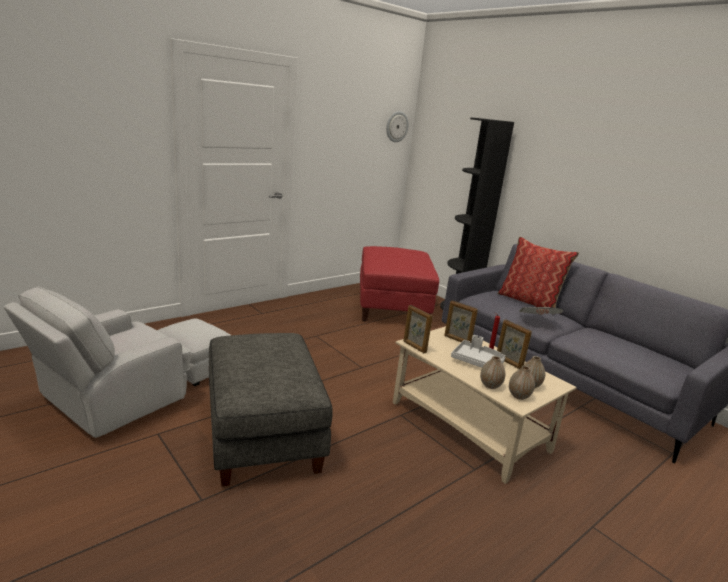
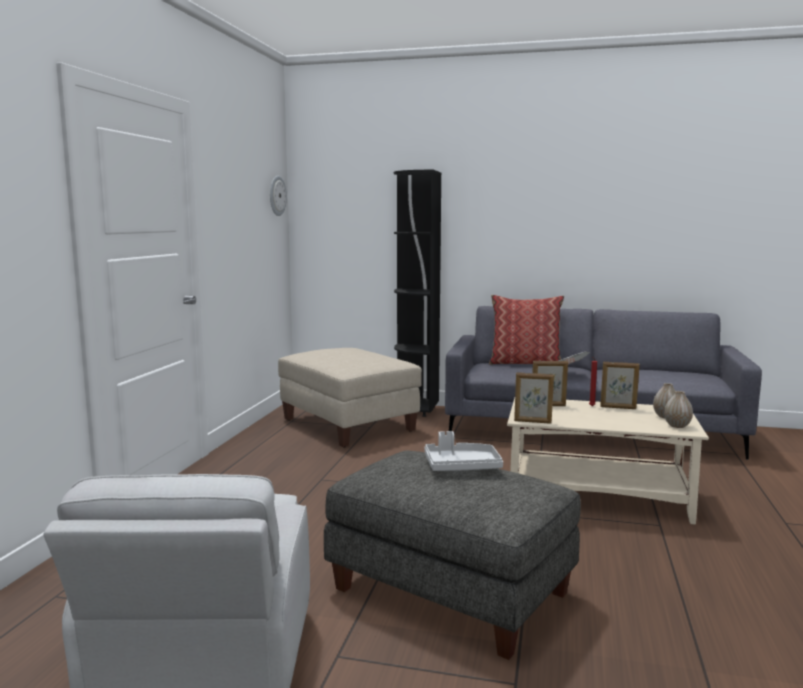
camera: 35 degrees left, 10 degrees down
red ottoman [360,246,439,321] -> beige ottoman [278,348,422,448]
grey tray [451,335,506,367] -> grey tray moved to [424,431,503,471]
vase [480,356,505,389] -> none

